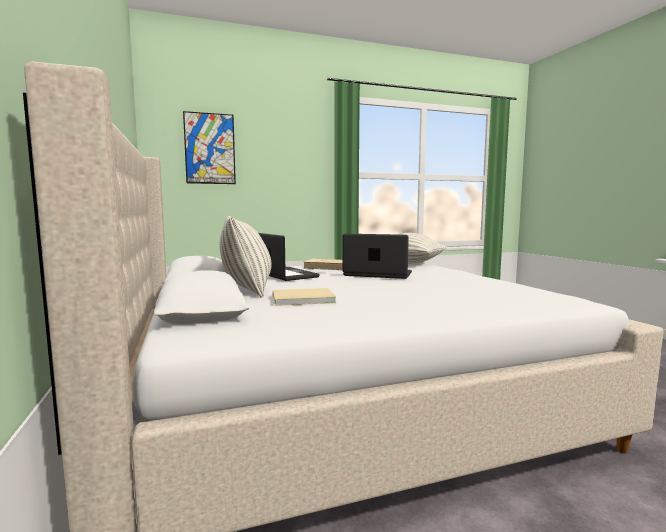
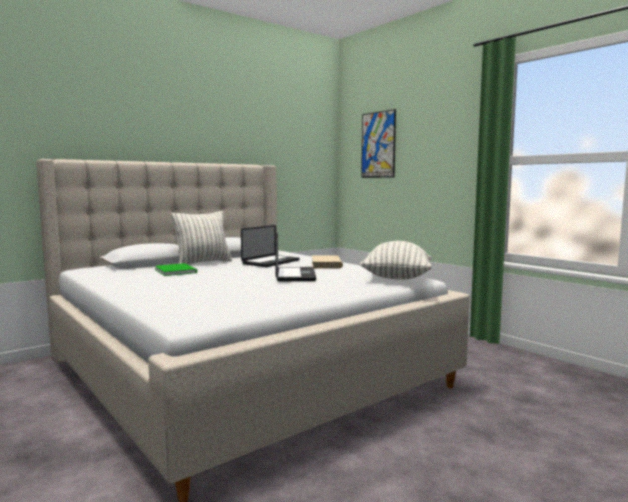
camera: 70 degrees right, 0 degrees up
beige book [273,288,336,306] -> green book [155,263,197,276]

